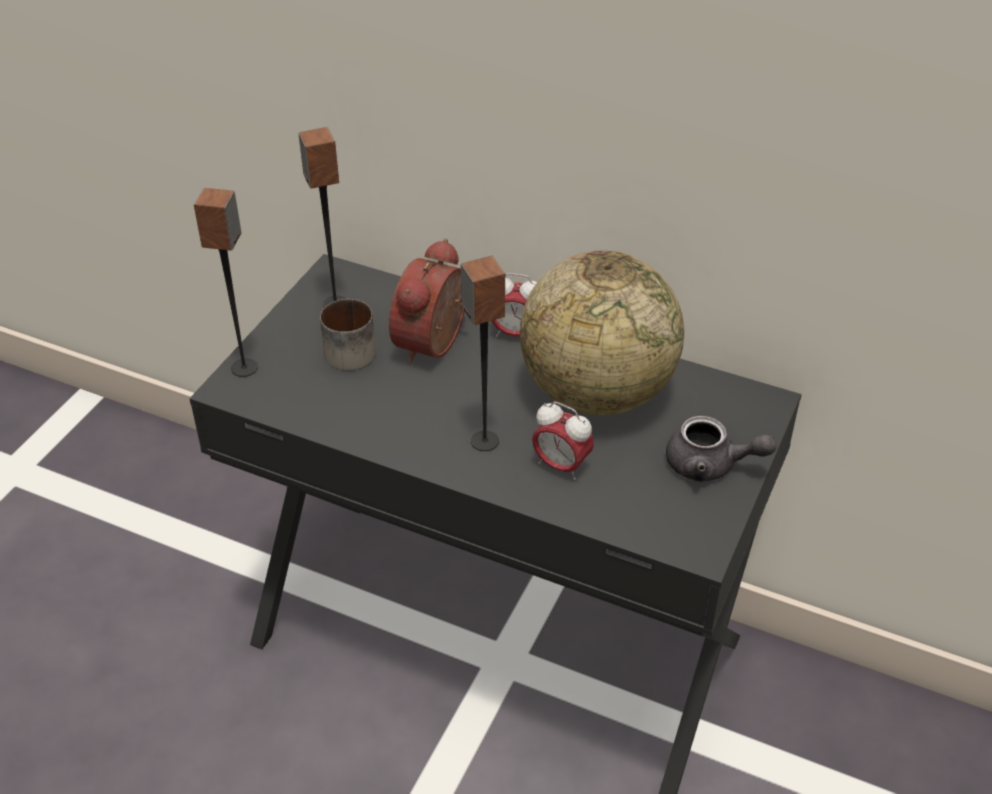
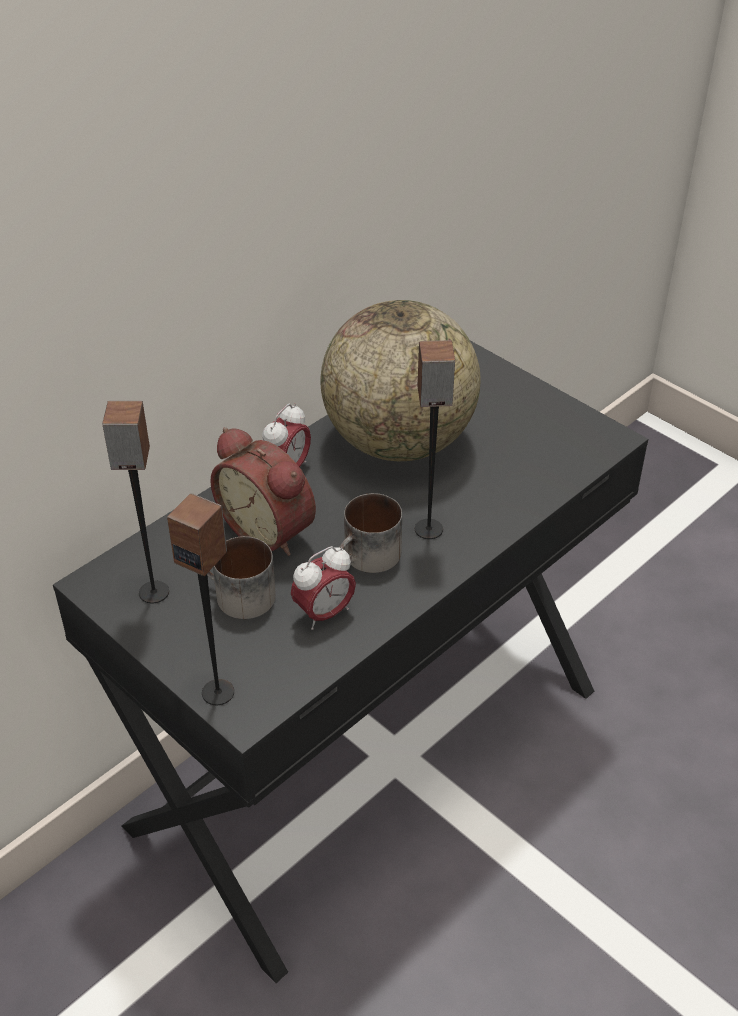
camera: 70 degrees left, 0 degrees up
alarm clock [532,401,594,480] -> alarm clock moved to [291,546,356,630]
grey teapot [666,416,777,482] -> none
none -> mug [339,493,402,573]

